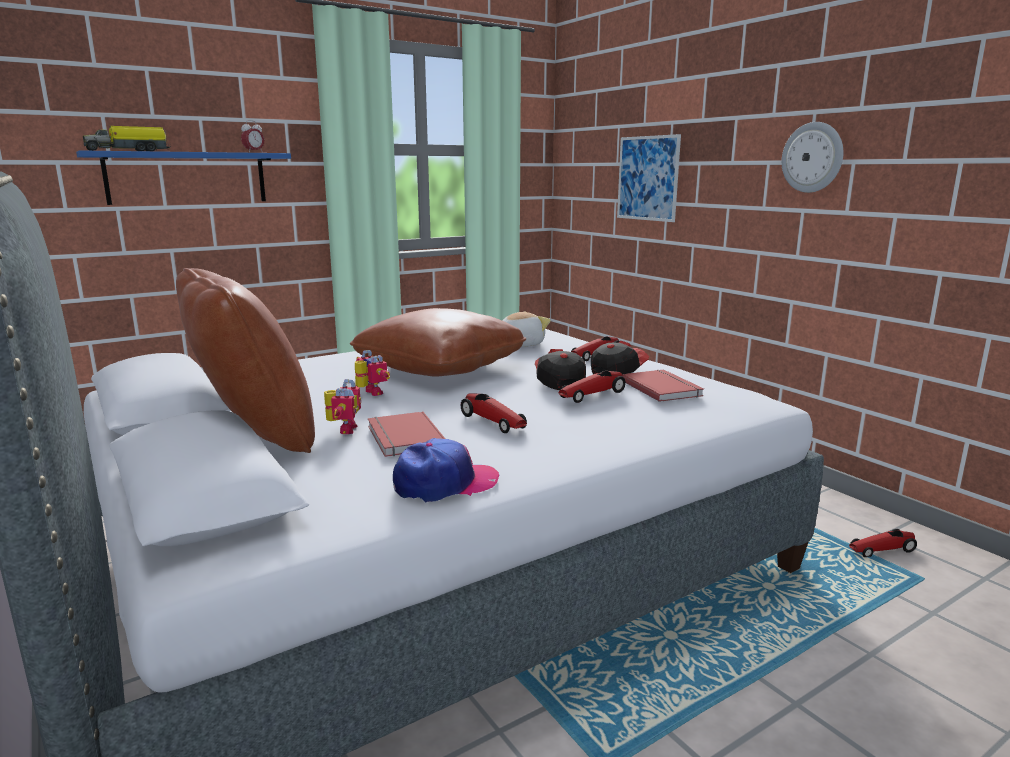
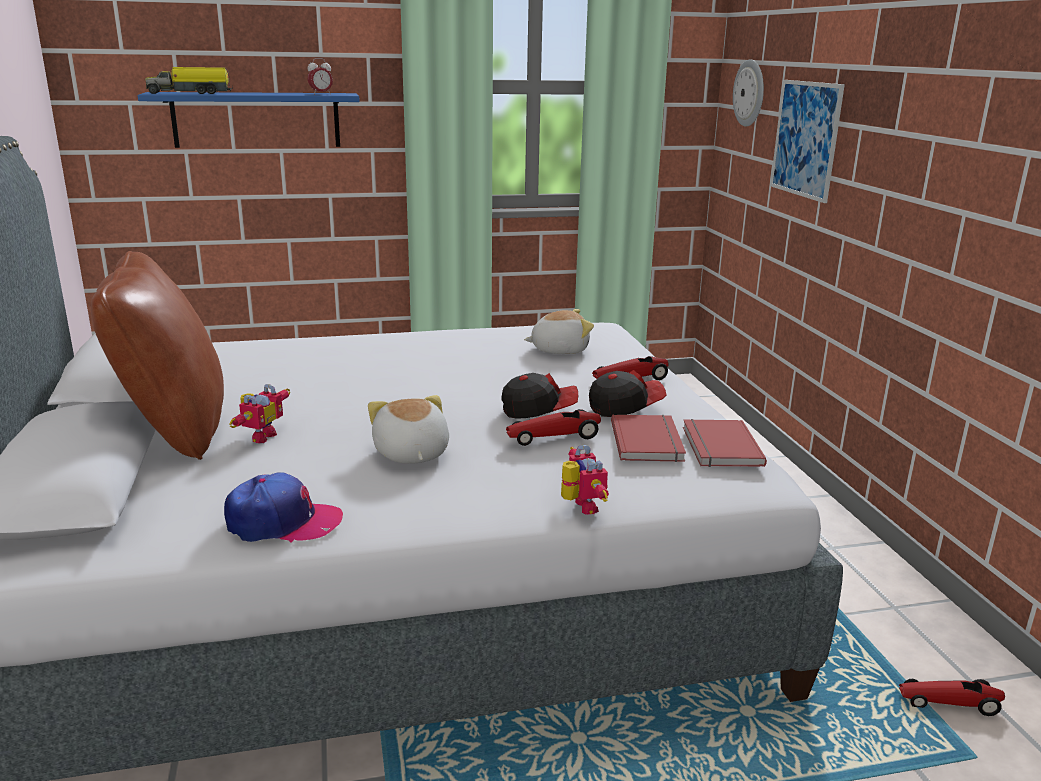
camera: 20 degrees right, 5 degrees up
brown pillow [350,308,526,377] -> none
toy robot [355,350,390,396] -> toy robot moved to [561,445,609,515]
red book [368,412,445,457] -> red book moved to [683,419,767,467]
toy car [460,394,527,433] -> plush toy [368,395,449,464]
cap [535,349,586,390] -> cap turned 75 degrees clockwise [501,373,578,419]
wall clock [781,122,843,193] -> wall clock moved to [733,59,764,127]

